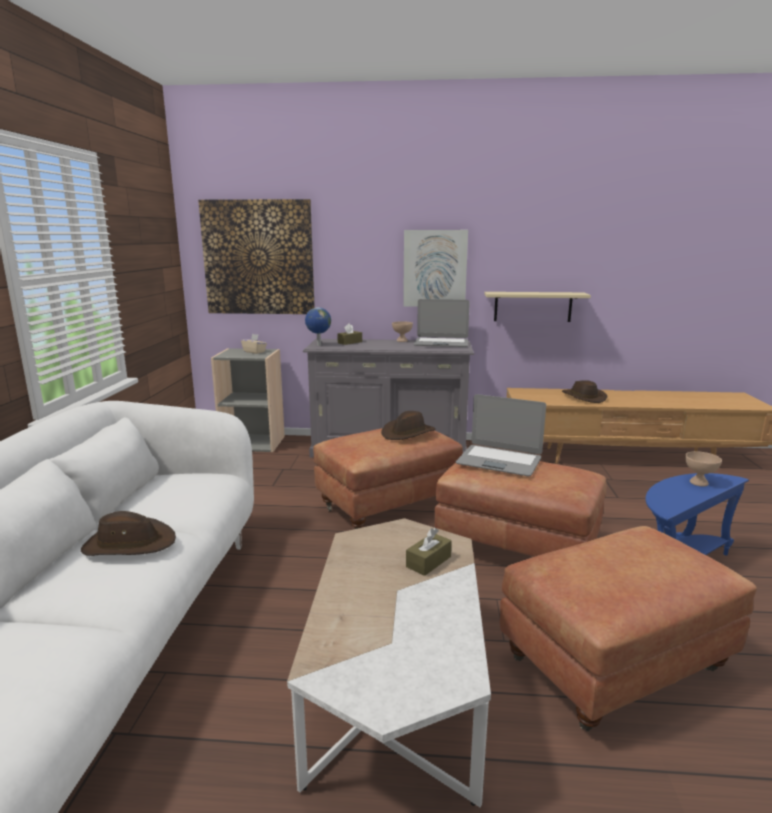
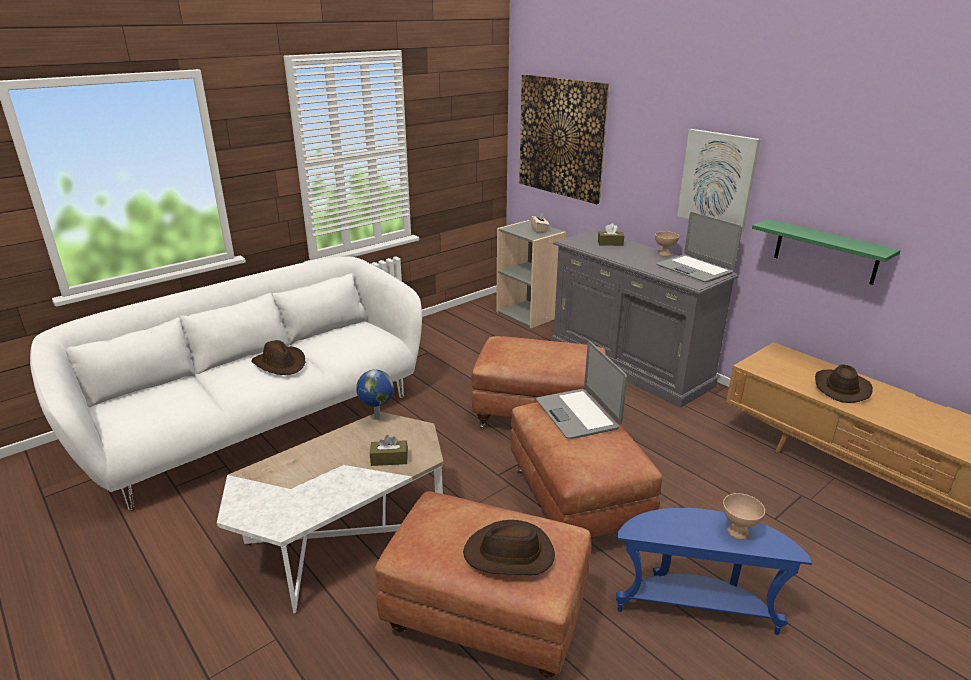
camera: 45 degrees right, 10 degrees up
globe [305,307,331,346] -> globe moved to [356,369,394,420]
brown hat [381,411,435,440] -> brown hat moved to [463,520,555,575]
beige shelf [484,292,591,322] -> green shelf [752,219,901,285]

